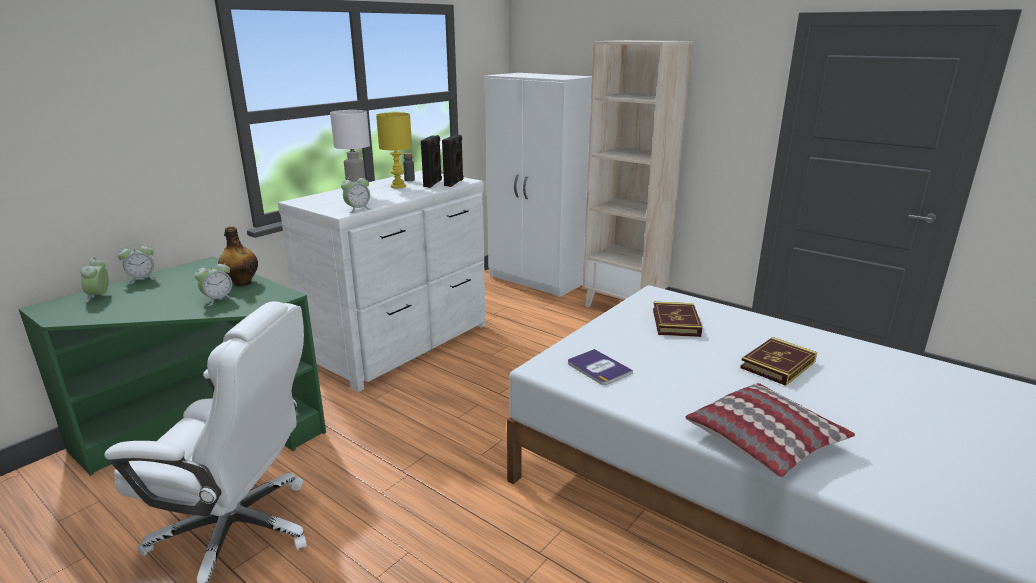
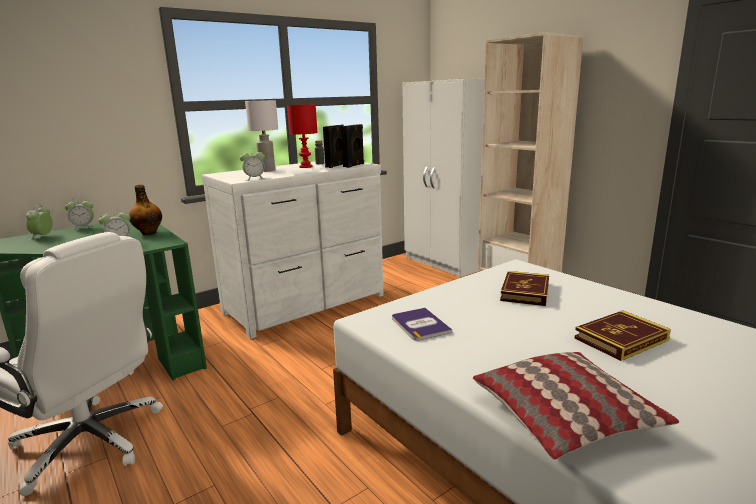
camera: 15 degrees right, 5 degrees down
yellow table lamp [376,112,412,188] -> red table lamp [287,104,317,168]

